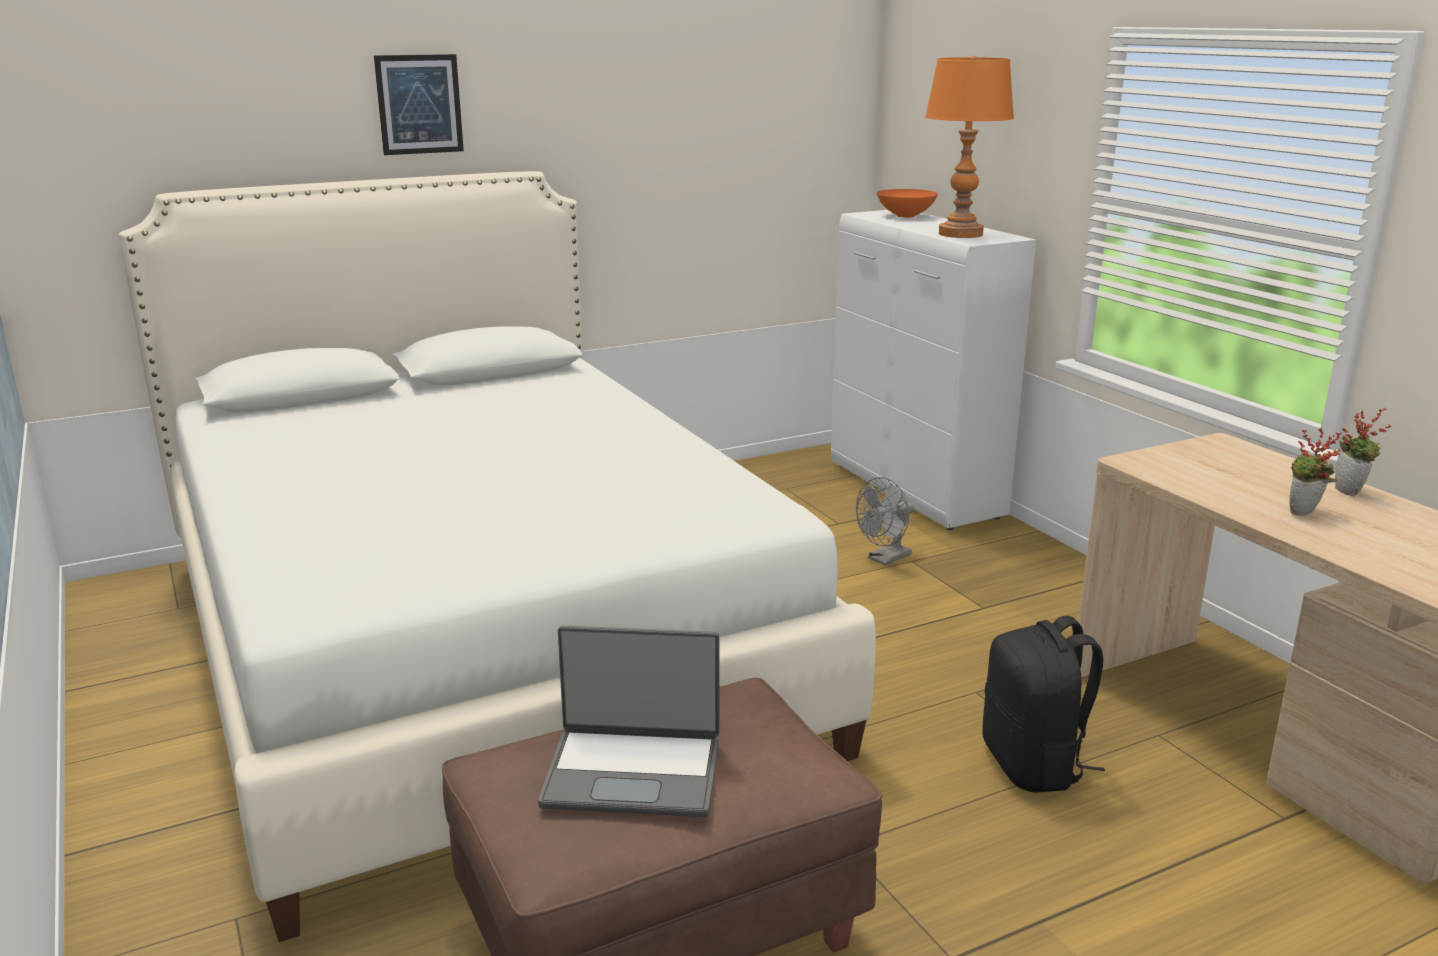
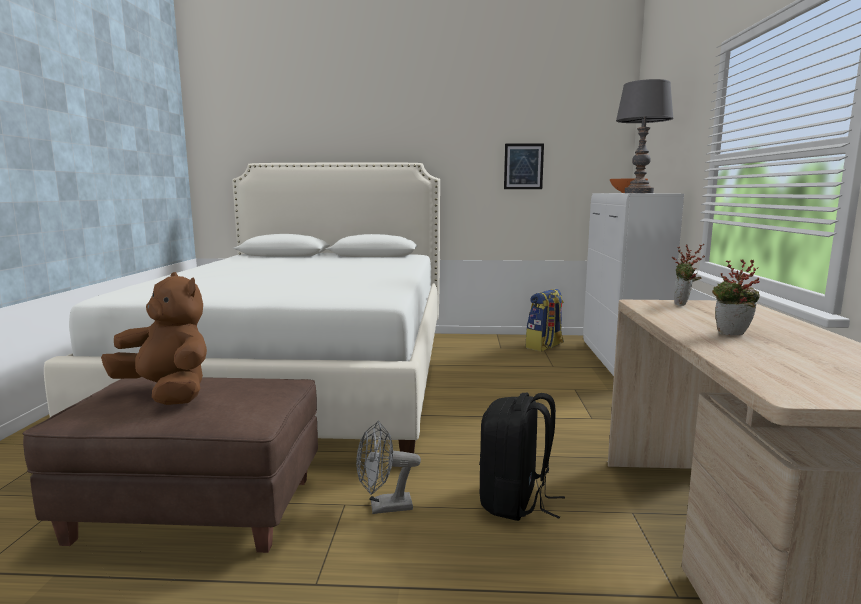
camera: 30 degrees right, 10 degrees down
picture [374,54,464,155] -> picture moved to [504,143,544,189]
laptop [538,625,720,817] -> brown plush toy [101,272,207,405]
grey fan [856,477,914,565] -> grey fan moved to [356,421,421,514]
orange table lamp [925,56,1014,238] -> grey table lamp [616,79,674,193]
potted plant [1335,407,1391,497] -> potted plant moved to [672,244,705,306]
none -> backpack [526,289,564,352]

